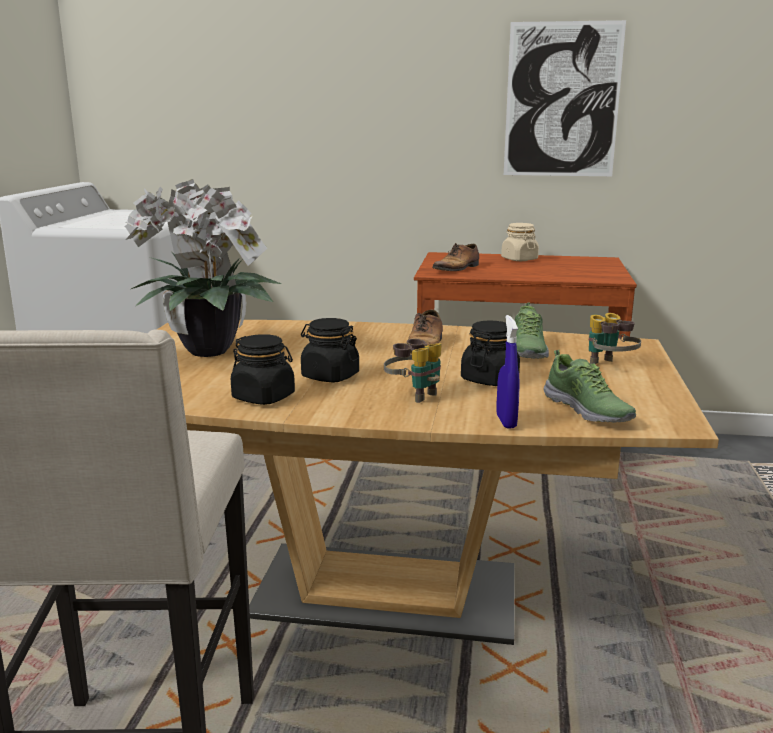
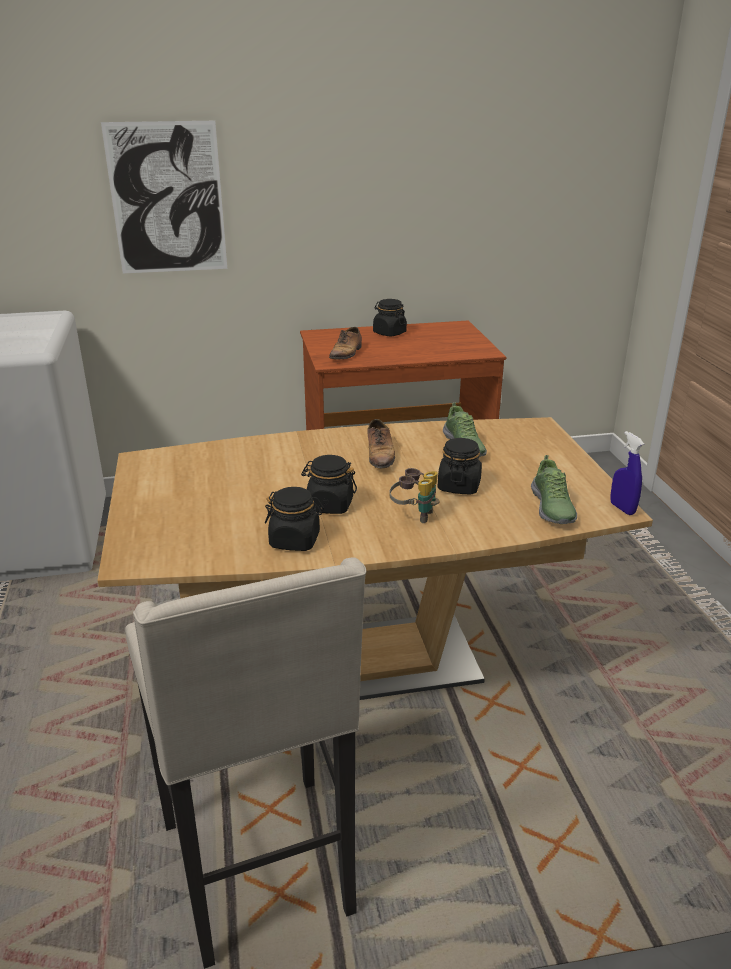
camera: 20 degrees left, 10 degrees up
potted plant [125,179,282,357] -> none
blue spray bottle [497,315,519,429] -> blue spray bottle moved to [610,431,644,515]
beige jar [501,223,539,261] -> black jar [373,299,407,336]
picture [504,20,626,176] -> picture moved to [101,121,227,273]
shoe [543,350,636,423] -> shoe turned 45 degrees clockwise [531,455,577,524]
binoculars [589,313,641,364] -> none

